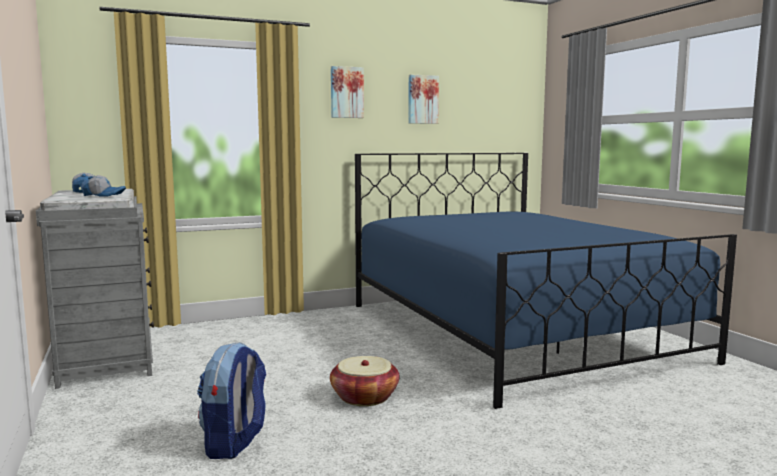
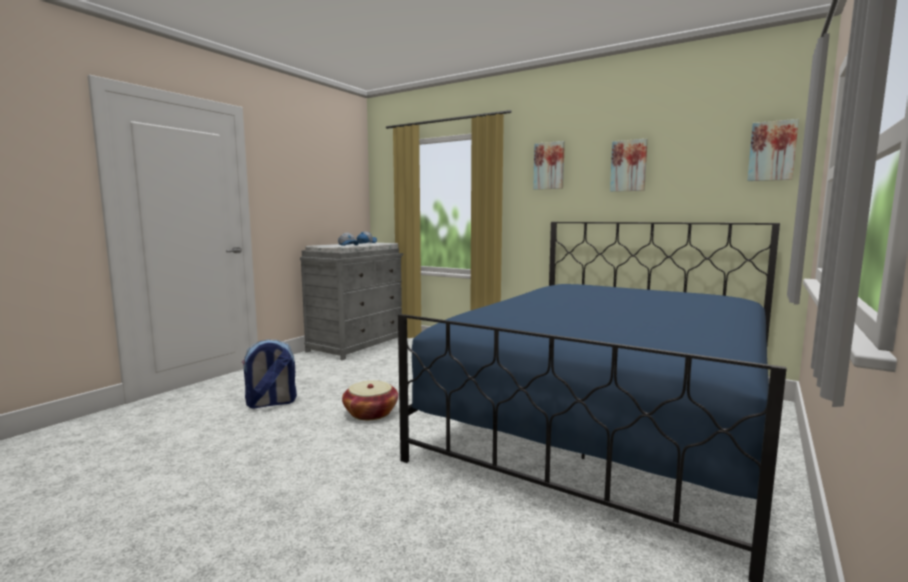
camera: 55 degrees right, 0 degrees up
none -> picture [747,119,799,181]

